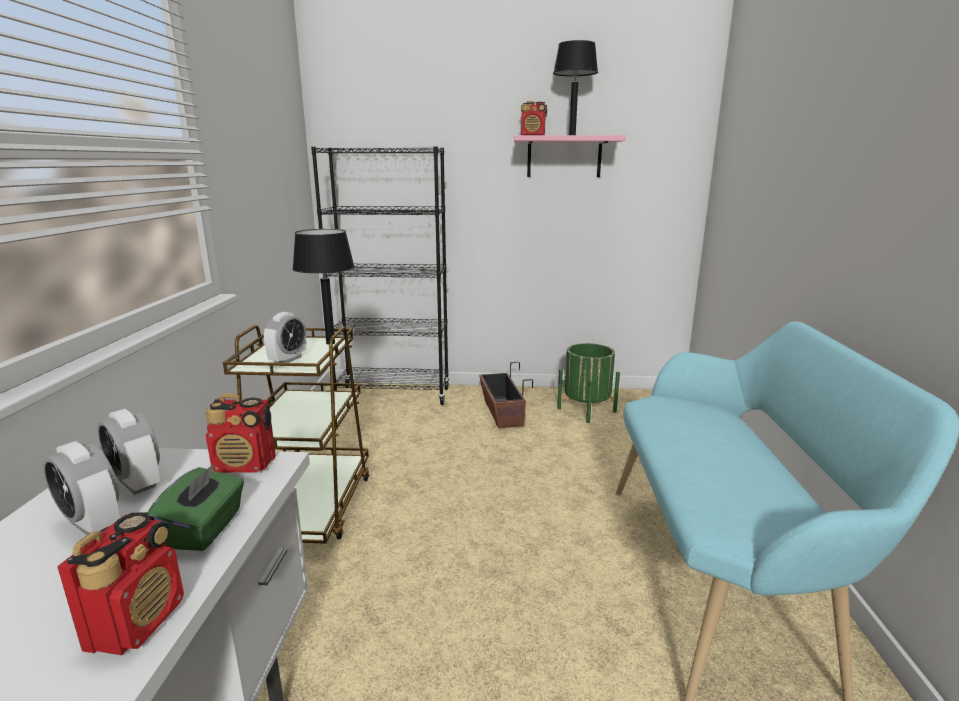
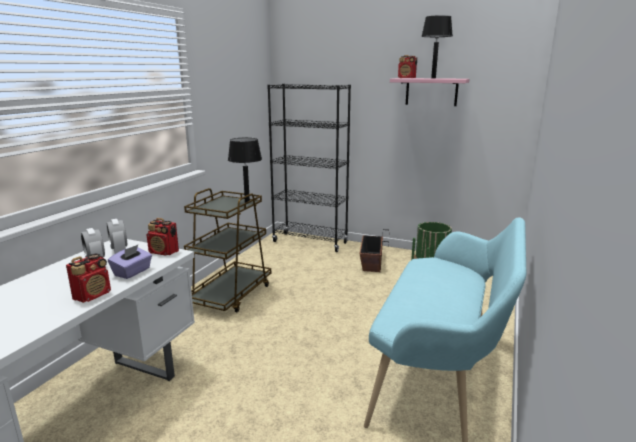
camera: 20 degrees right, 0 degrees up
green tissue box [147,463,244,551] -> purple tissue box [108,245,152,279]
alarm clock [264,312,306,363] -> none

